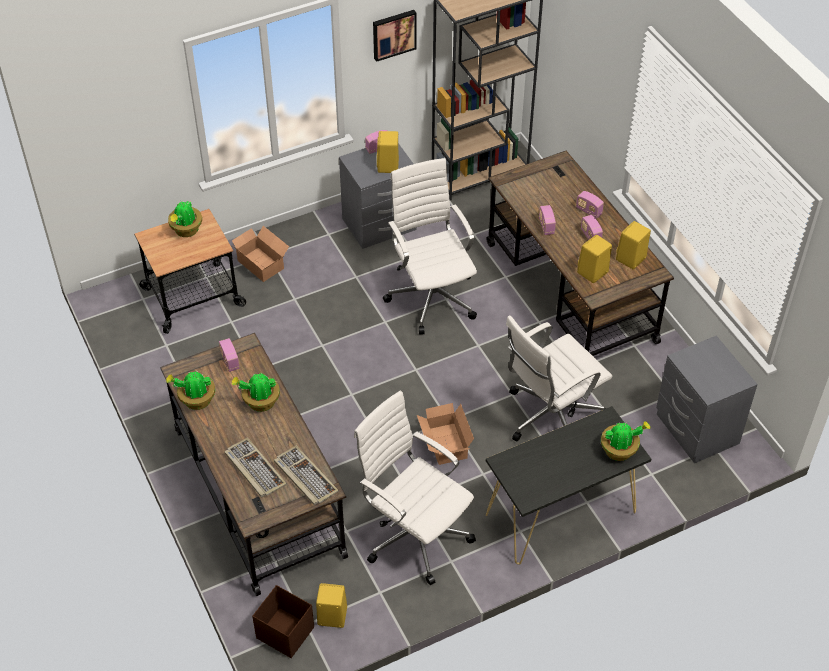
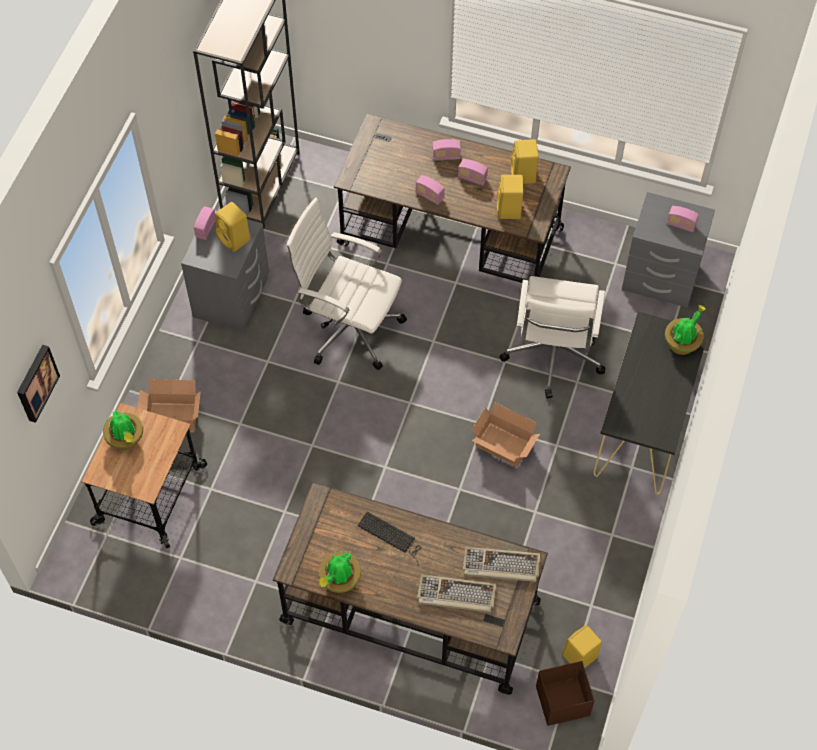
camera: 45 degrees left, 10 degrees up
radio [219,338,239,372] -> radio moved to [667,206,699,232]
potted plant [231,373,280,412] -> keyboard [358,512,422,566]
white office chair [354,391,476,585] -> none
picture [373,10,417,62] -> picture moved to [17,345,60,423]

